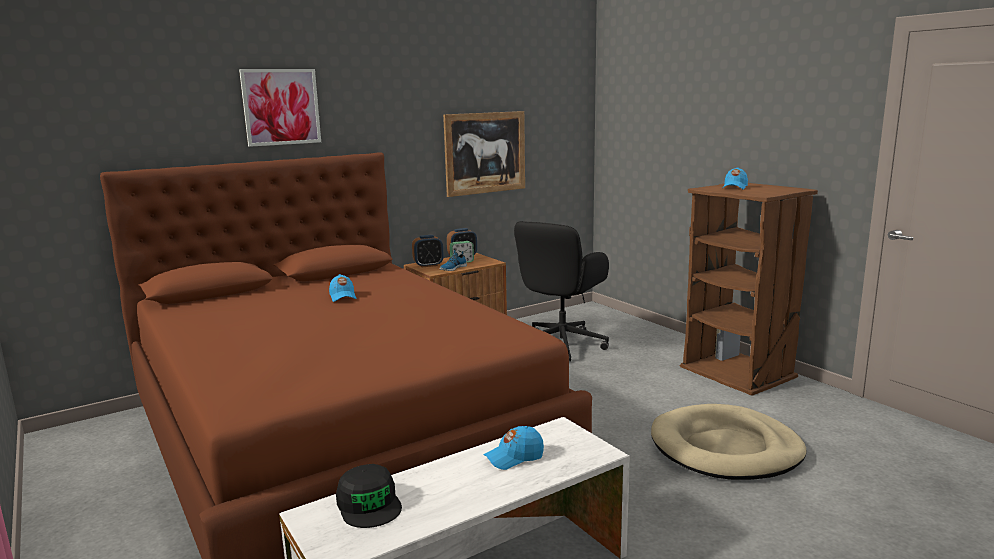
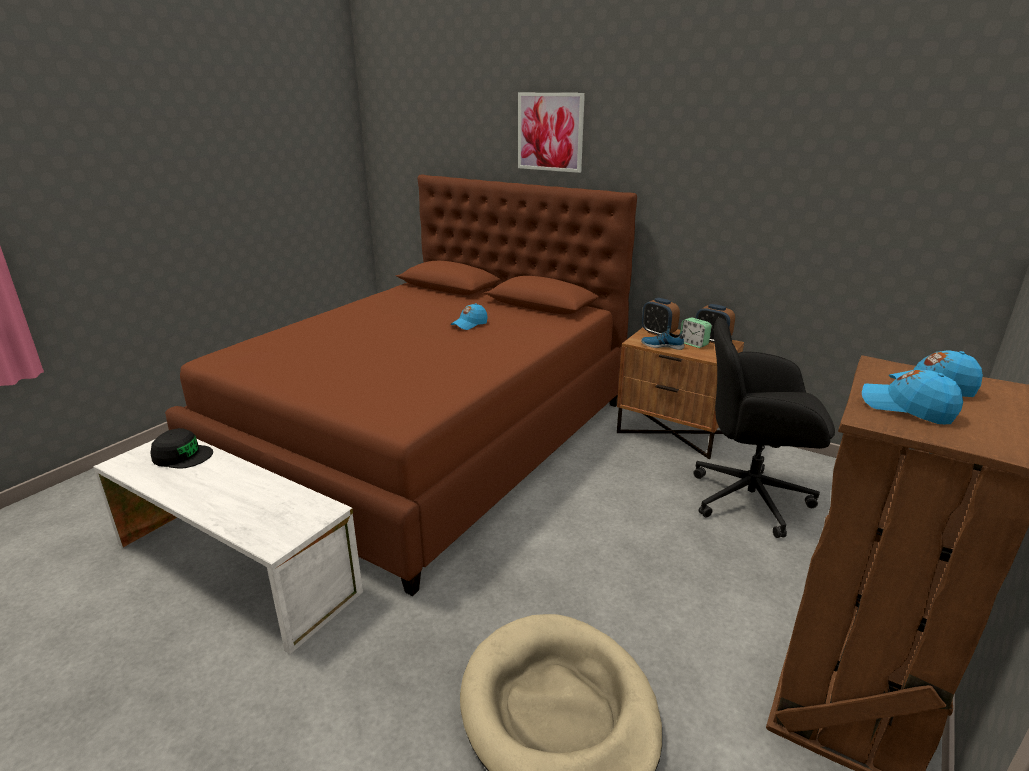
camera: 65 degrees right, 10 degrees up
black cap [336,464,402,528] -> black cap turned 120 degrees counterclockwise [150,428,213,469]
picture [443,111,525,197] -> none
blue cap [483,426,544,470] -> blue cap moved to [862,370,963,424]

